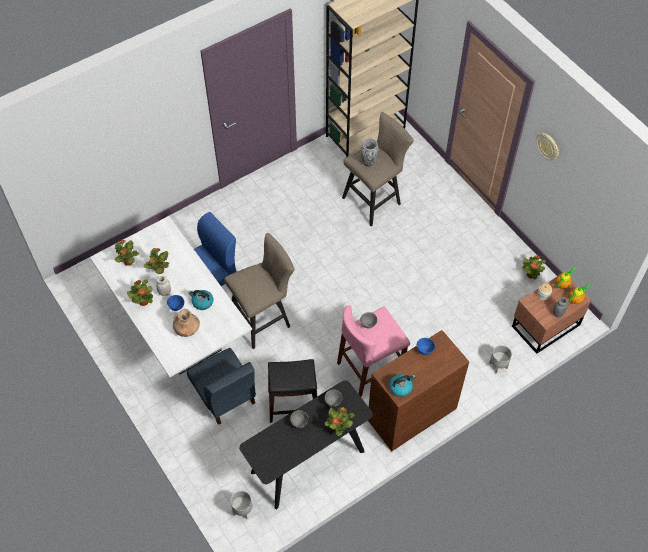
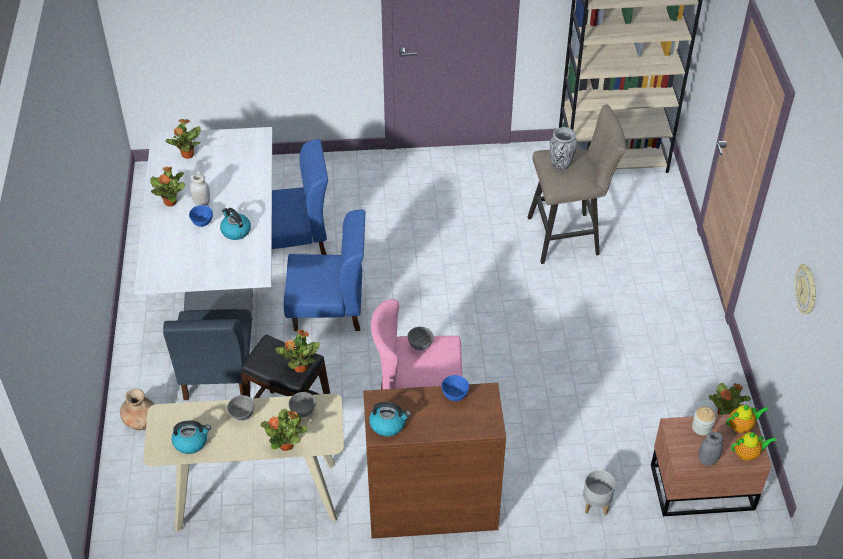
camera: 30 degrees right, 10 degrees down
potted plant [144,248,169,274] -> potted plant moved to [275,329,320,373]
brown vase [173,309,200,337] -> brown vase moved to [120,389,155,430]
beige stool [224,233,295,349] -> blue chair [284,210,365,331]
grey planter [231,491,252,519] -> none
black console table [239,380,373,509] -> beige console table [143,393,344,532]
wall clock [536,132,559,161] -> wall clock moved to [794,264,816,314]
none -> kettle [172,420,211,454]

